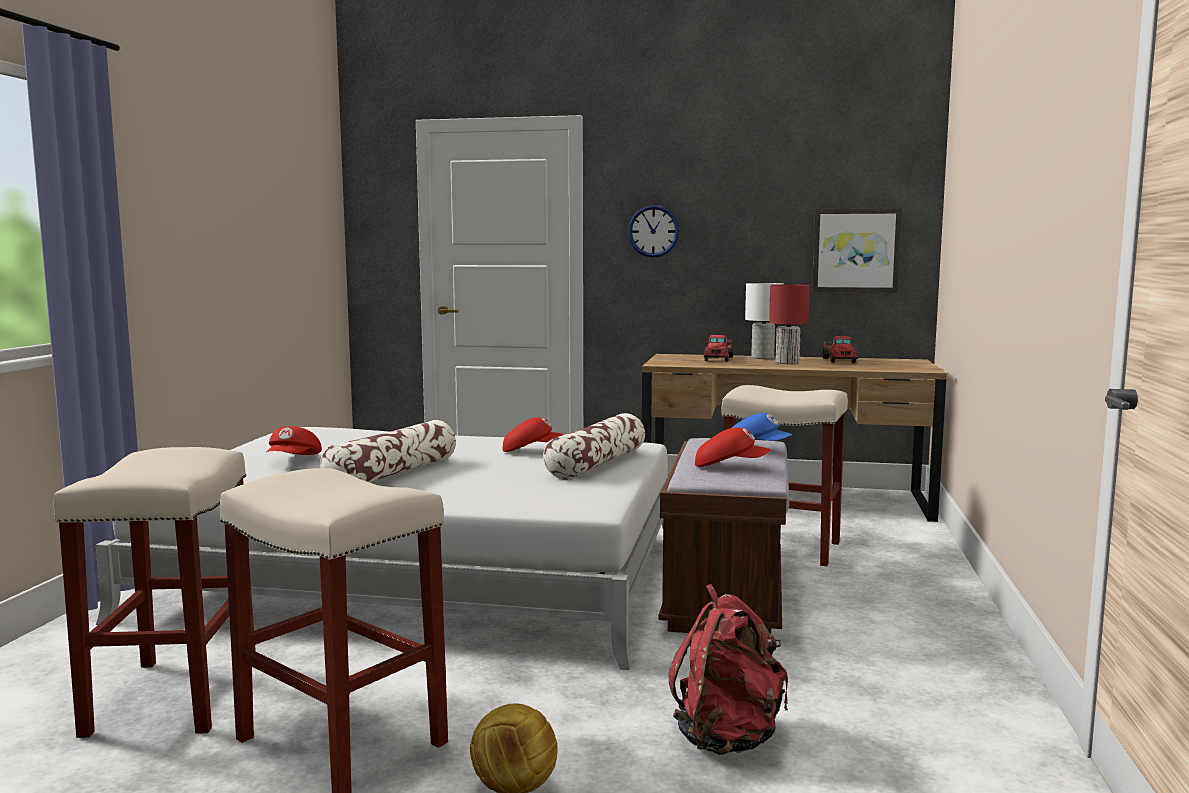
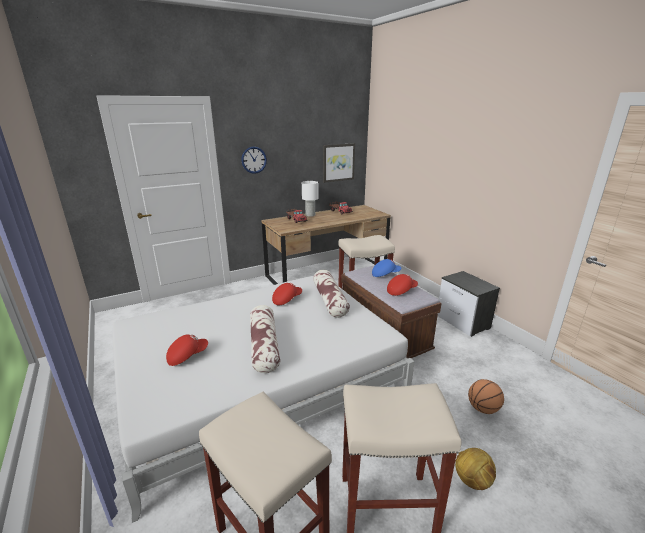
camera: 40 degrees left, 15 degrees up
red cap [266,426,322,455] -> red cap turned 90 degrees counterclockwise [166,335,208,366]
red backpack [669,584,788,755] -> basketball [468,379,504,414]
red table lamp [769,284,810,364] -> none
none -> nightstand [438,271,500,337]

